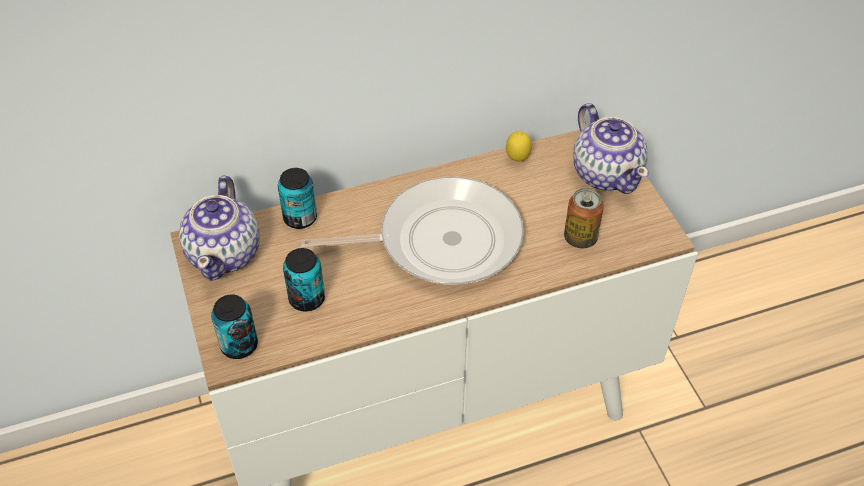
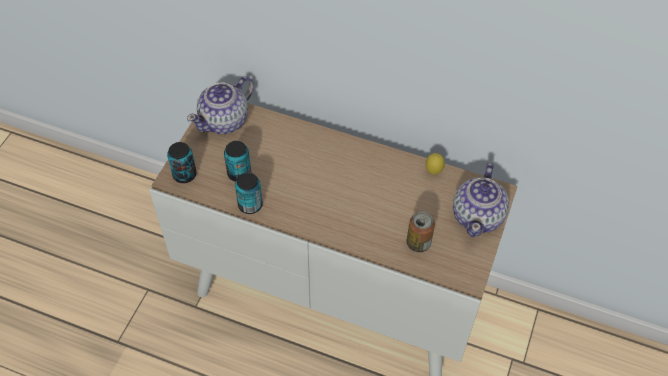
camera: 40 degrees right, 5 degrees up
can [278,168,317,229] -> can moved to [235,172,263,214]
frying pan [301,177,524,285] -> none

